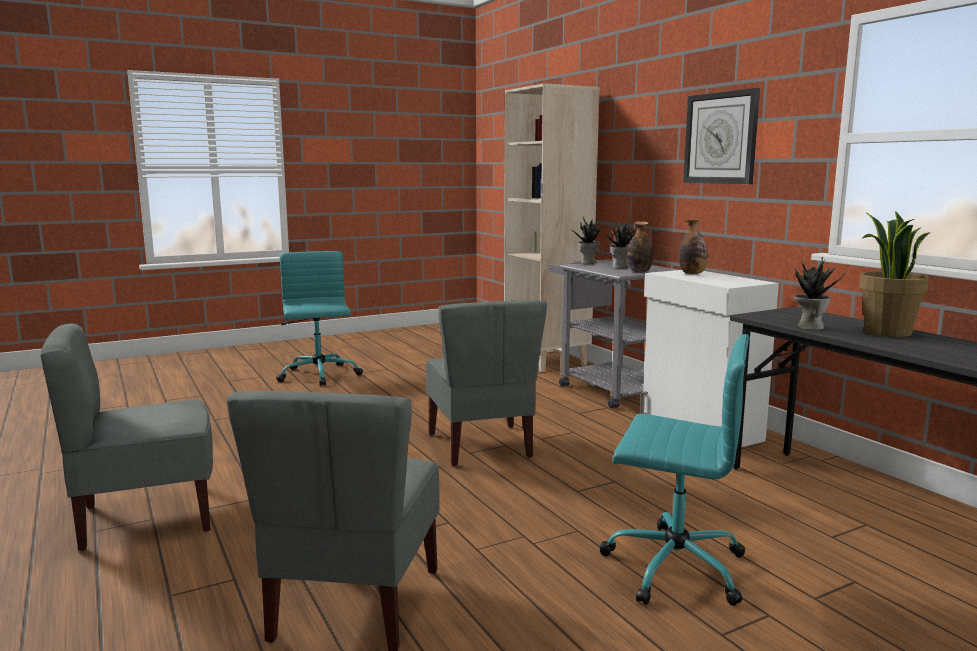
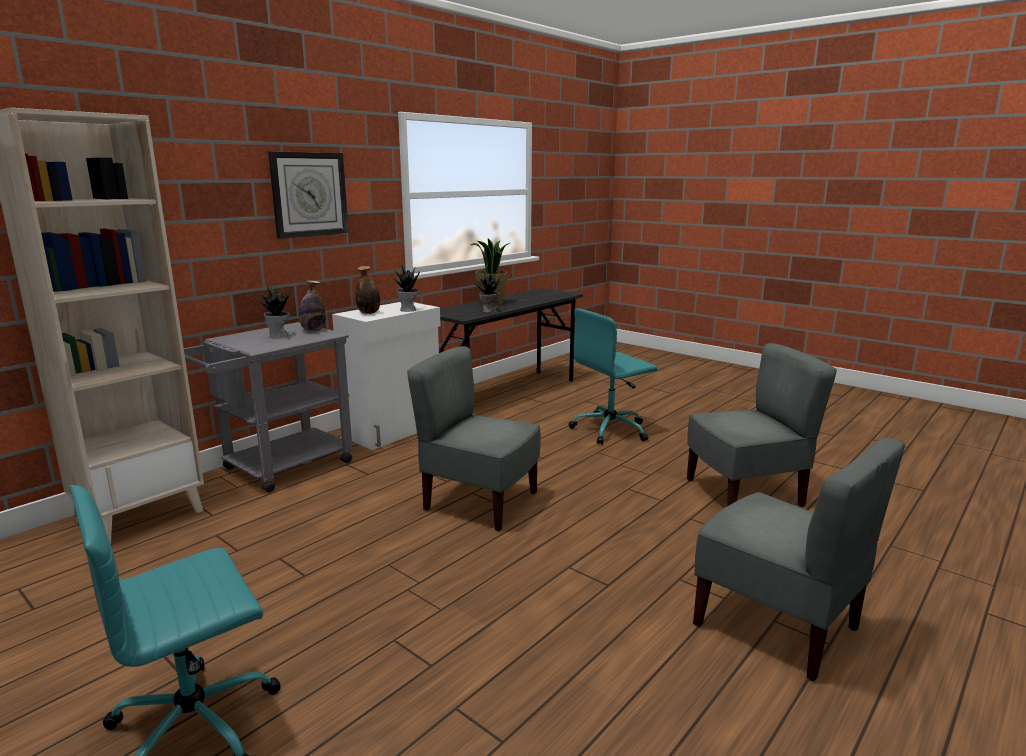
camera: 110 degrees left, 5 degrees up
grey chair [426,300,547,466] -> grey chair turned 120 degrees counterclockwise [407,346,541,532]
potted plant [572,217,603,264] -> potted plant moved to [390,264,420,312]
turquoise office chair [600,334,750,606] -> turquoise office chair turned 120 degrees counterclockwise [568,309,657,445]

